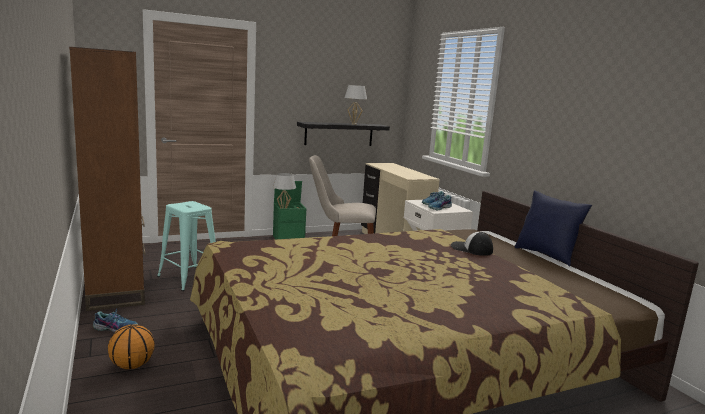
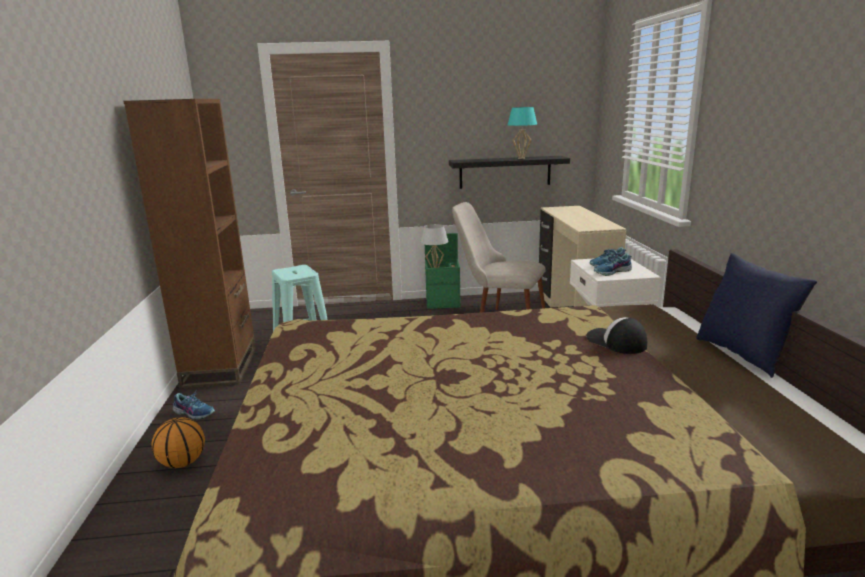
camera: 20 degrees right, 5 degrees up
white table lamp [344,85,367,125] -> turquoise table lamp [508,107,537,159]

